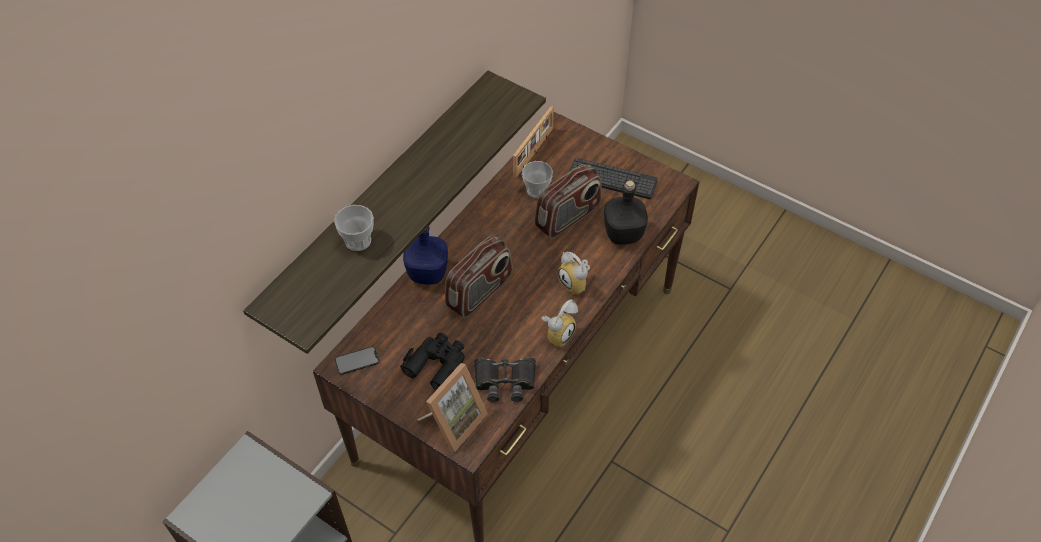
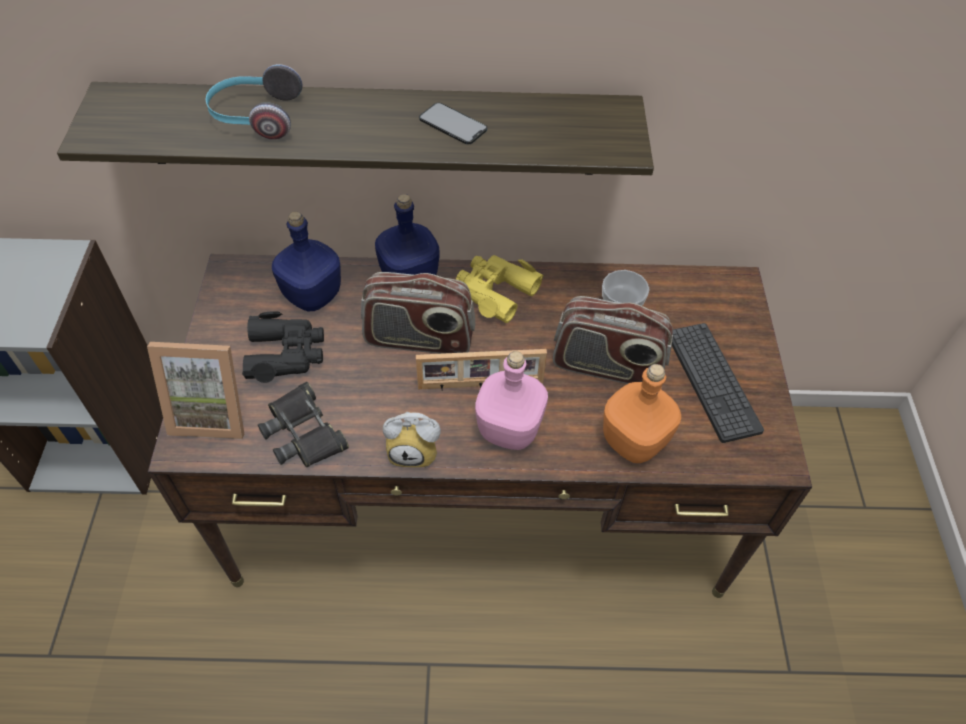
camera: 55 degrees right, 0 degrees up
cup [334,205,374,251] -> headphones [205,64,303,140]
phone [335,347,379,375] -> phone moved to [419,103,487,144]
picture frame [513,106,554,178] -> picture frame moved to [416,349,547,390]
alarm clock [558,252,590,295] -> pink bottle [475,351,548,450]
black bottle [604,180,648,245] -> orange bottle [603,364,681,463]
none -> blue bottle [272,211,341,312]
none -> yellow binoculars [456,255,544,323]

